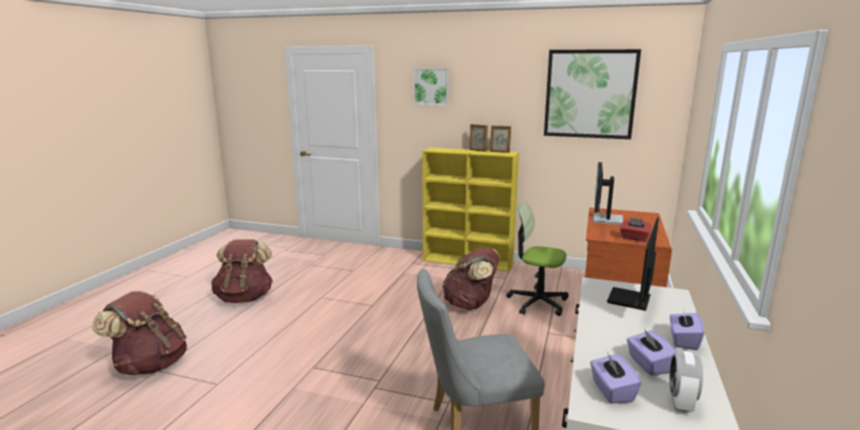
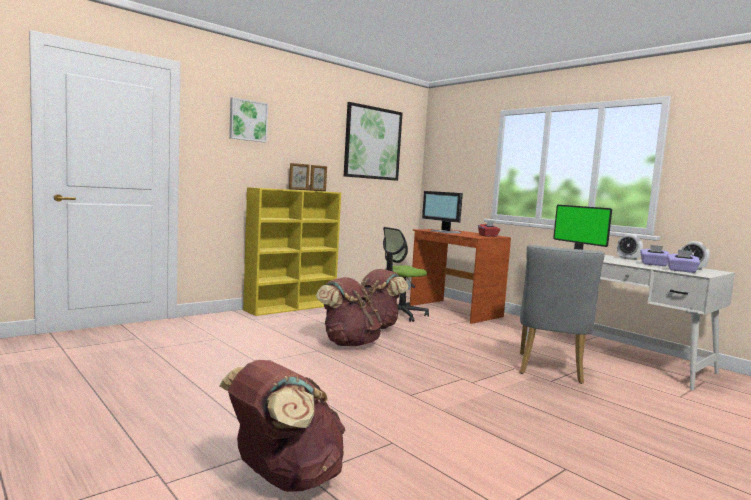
camera: 60 degrees left, 10 degrees down
brown backpack [211,239,273,303] -> brown backpack moved to [316,277,383,346]
purple tissue box [670,308,704,350] -> alarm clock [617,234,643,260]

